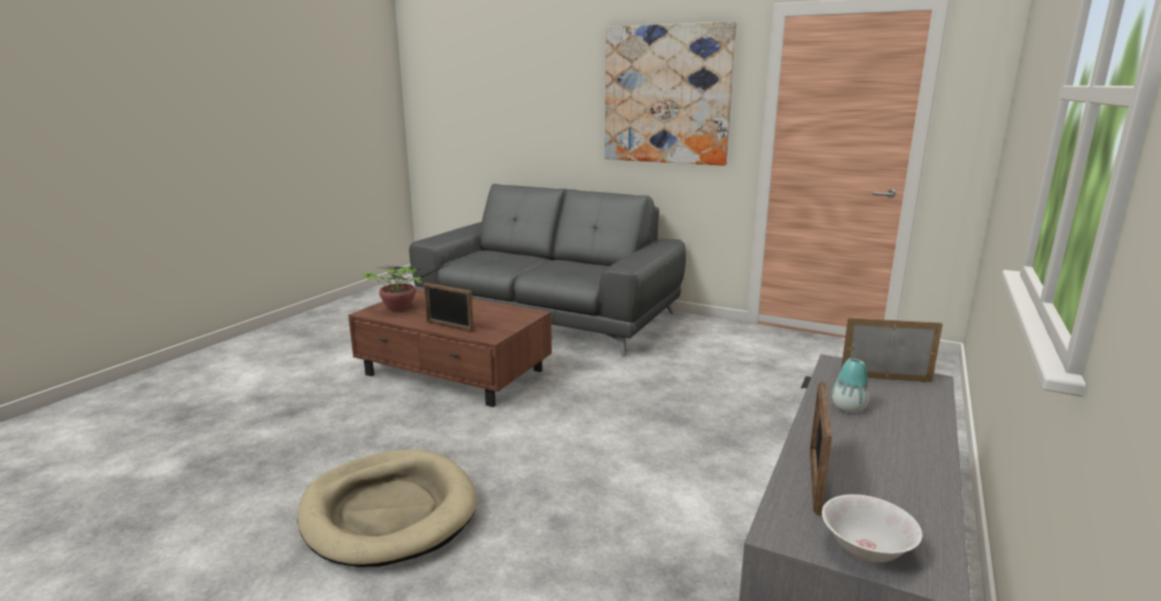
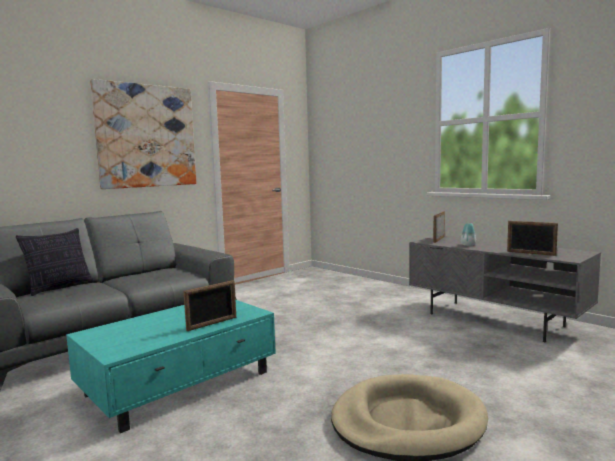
camera: 70 degrees left, 10 degrees down
brown coffee table [348,289,552,407] -> turquoise coffee table [66,300,276,433]
potted plant [360,264,449,311] -> none
white bowl [822,494,922,562] -> none
none -> pillow [16,228,94,296]

